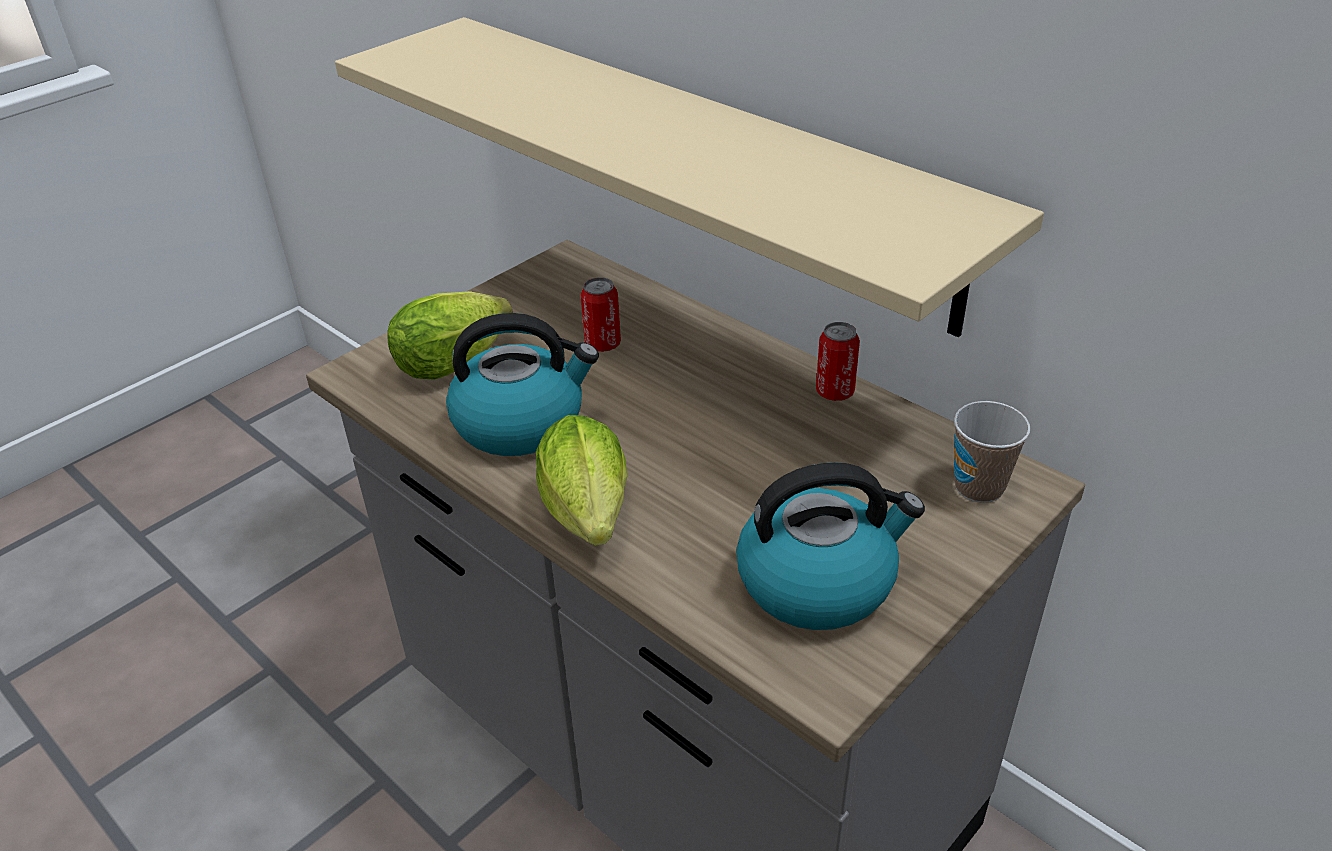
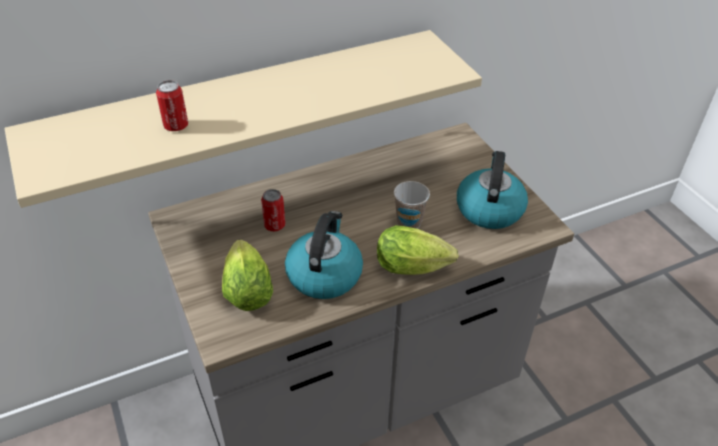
camera: 70 degrees left, 5 degrees up
can [816,322,860,401] -> can moved to [156,80,188,131]
cup [954,401,1030,503] -> cup moved to [394,181,430,229]

